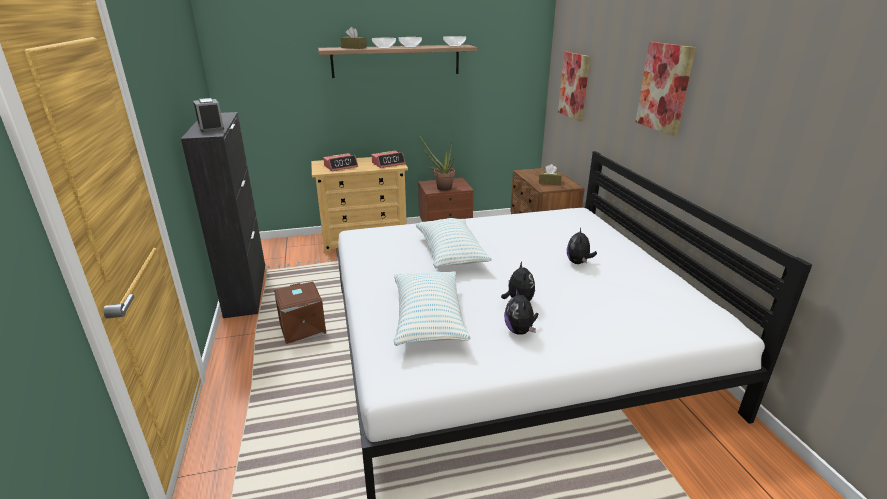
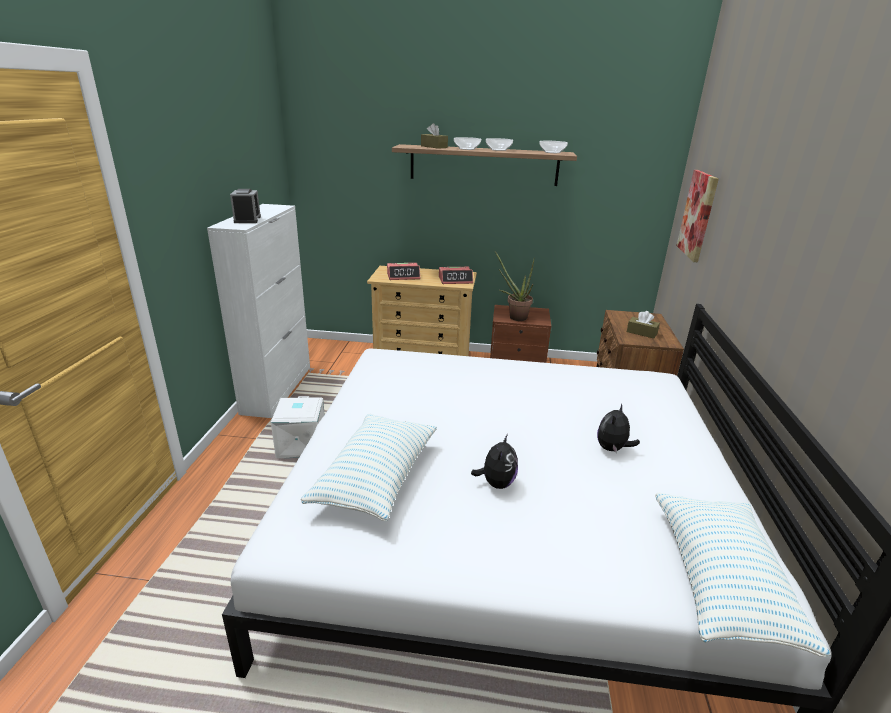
camera: 20 degrees right, 0 degrees up
black cabinet [181,112,265,318] -> white cabinet [207,204,310,418]
brown storage box [274,282,326,344] -> white storage box [271,396,325,458]
pillow [416,218,492,268] -> pillow moved to [655,493,831,657]
plush toy [504,289,538,335] -> none
picture [636,42,696,136] -> none

